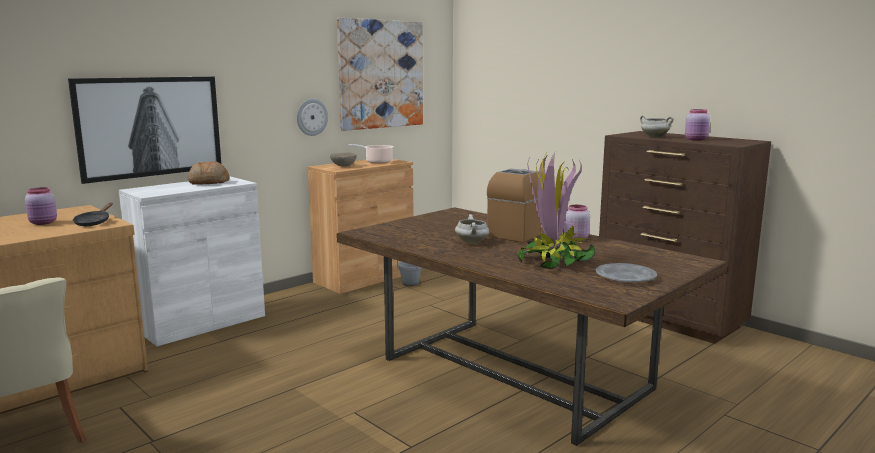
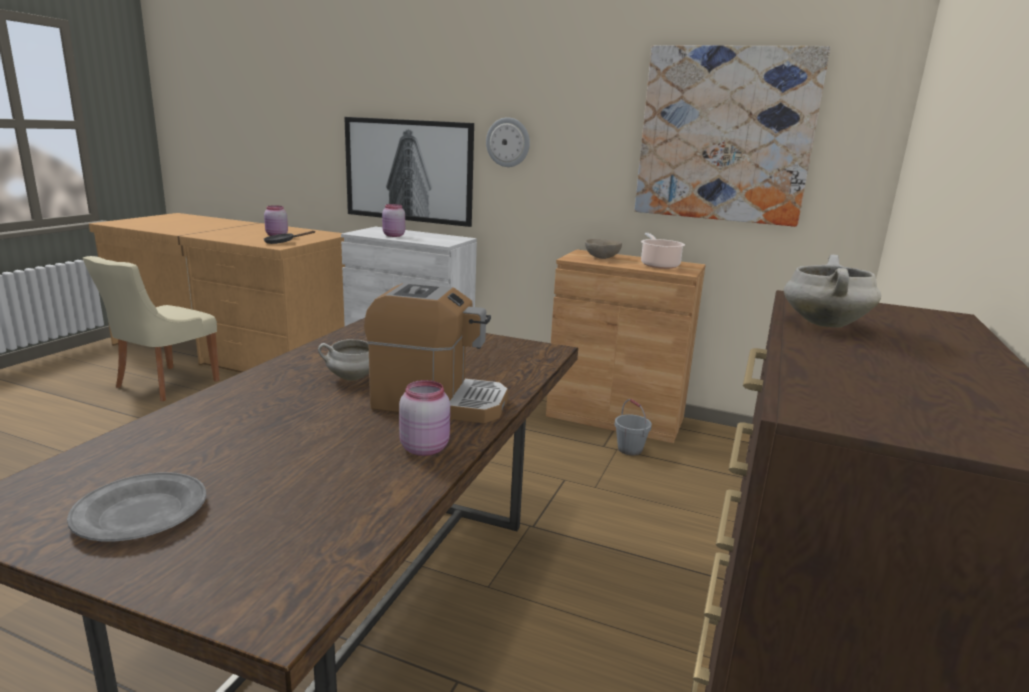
camera: 65 degrees right, 5 degrees up
bread [188,161,230,185] -> none
wall clock [297,99,328,136] -> wall clock moved to [486,117,530,167]
potted plant [517,151,595,269] -> none
pink jar [685,109,710,141] -> pink jar moved to [382,204,405,237]

